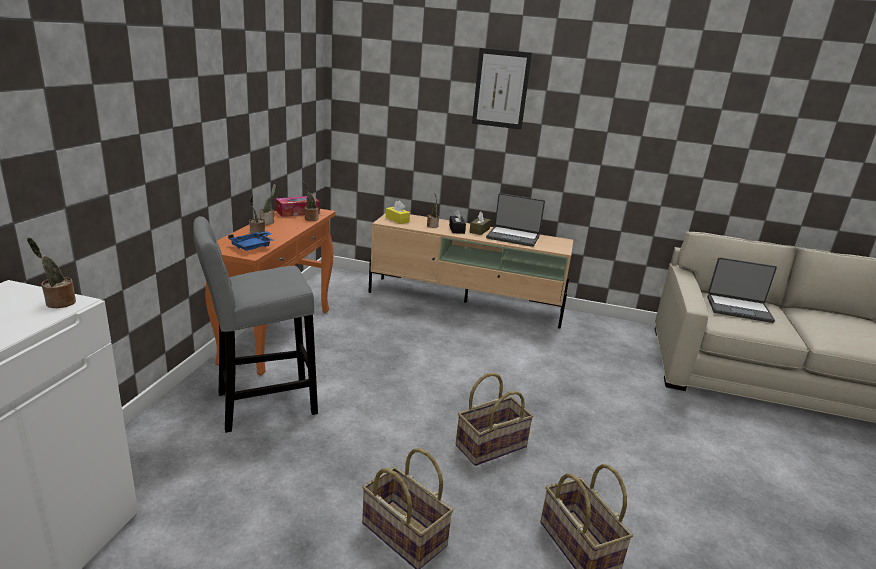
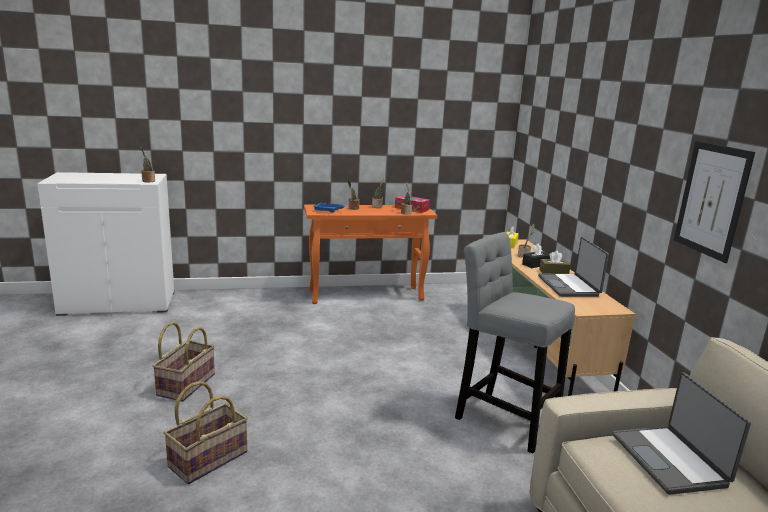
camera: 65 degrees right, 5 degrees down
grey stool [193,216,318,433] -> grey stool moved to [455,232,575,454]
basket [456,373,534,466] -> none
picture [472,48,532,129] -> picture moved to [674,141,755,263]

